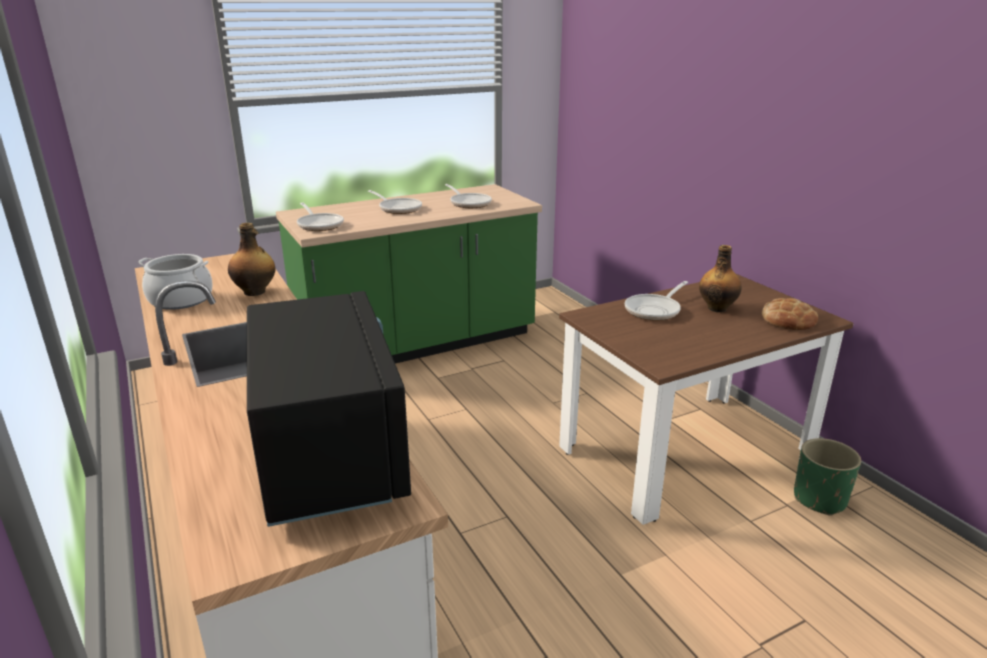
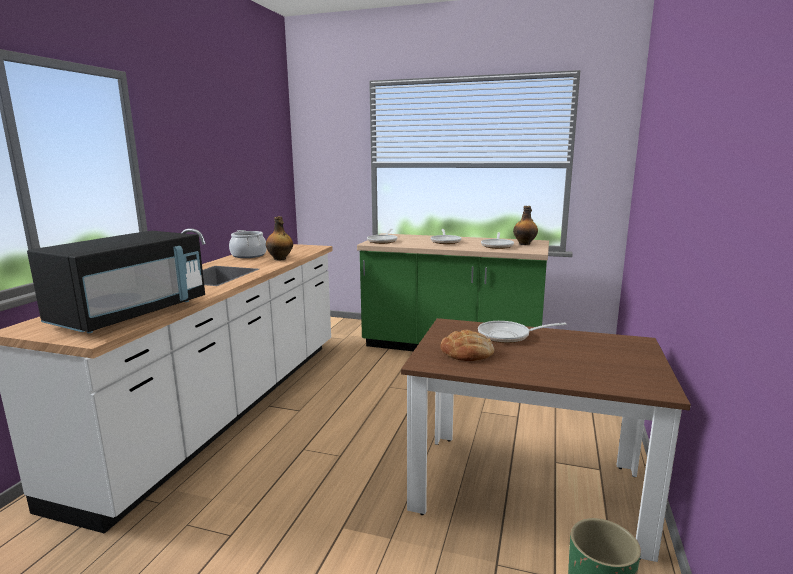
camera: 45 degrees right, 10 degrees down
bottle [699,245,742,312] -> bottle moved to [513,206,538,245]
bread [762,298,818,330] -> bread moved to [440,330,494,361]

